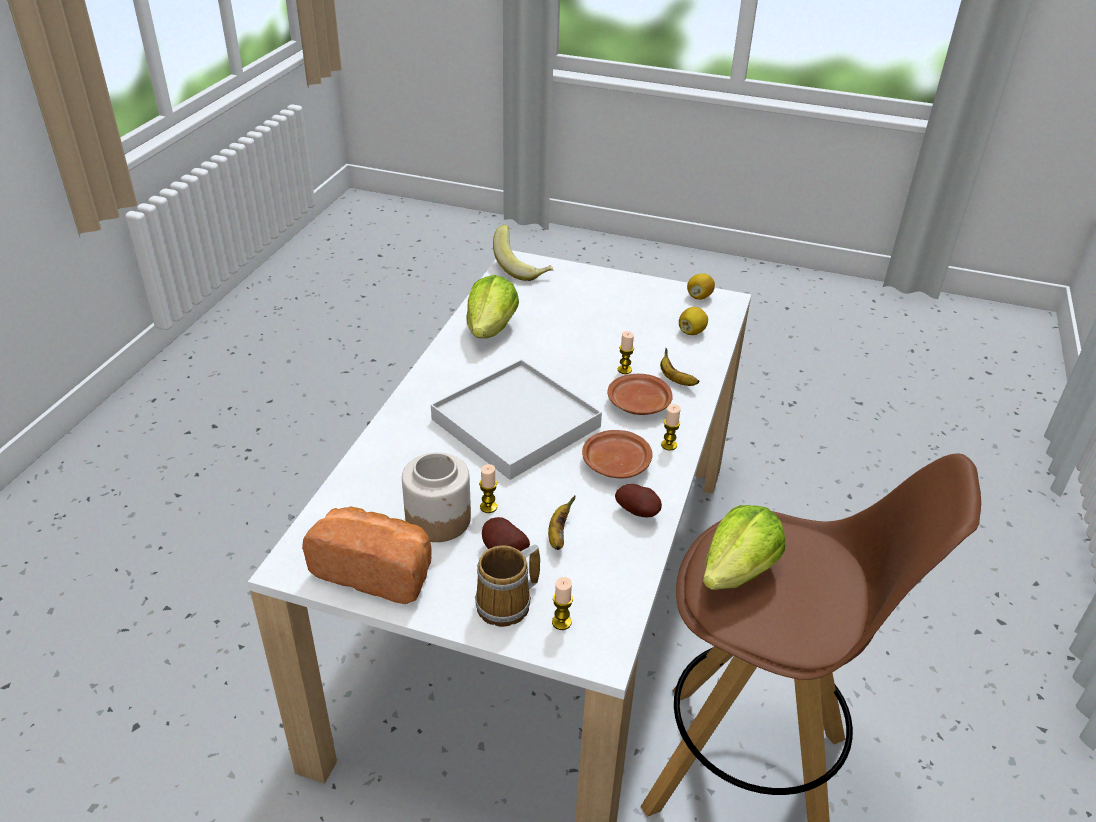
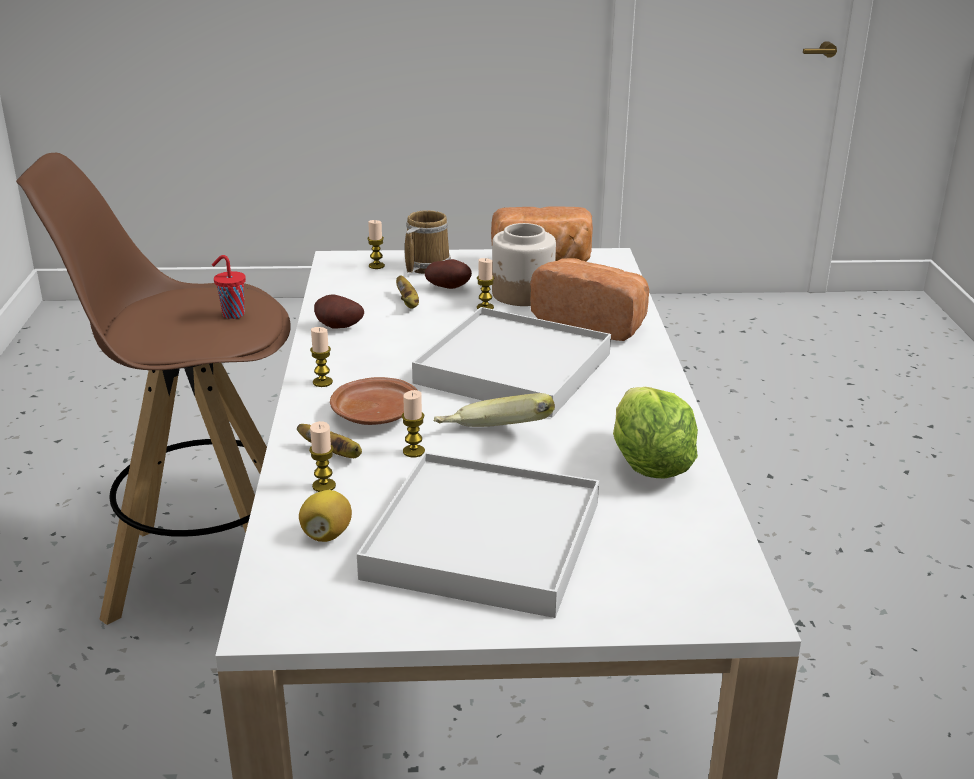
camera: 160 degrees right, 10 degrees down
banana [493,225,553,281] -> banana moved to [434,393,555,427]
brown plate [582,430,653,478] -> none
lemon [687,274,715,300] -> none
lettuce [703,505,785,590] -> red cup [212,255,246,319]
none -> candle [309,421,336,492]
none -> white tray [357,452,599,618]
none -> bread [530,258,649,341]

